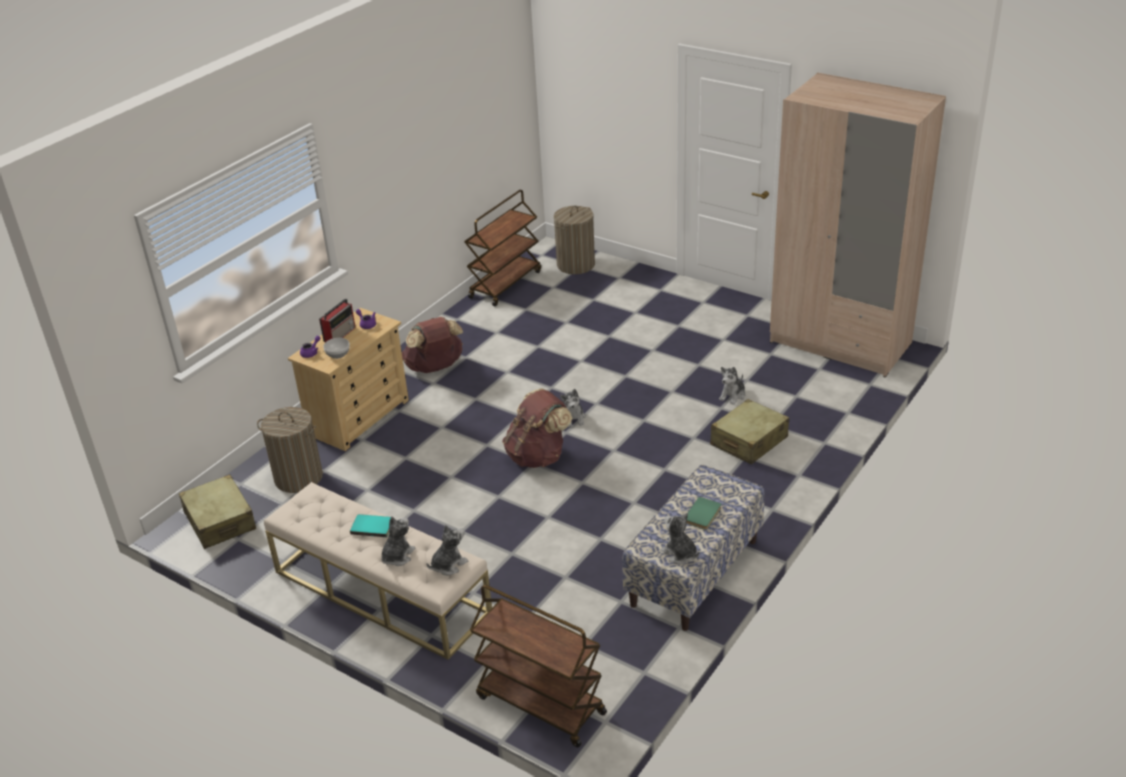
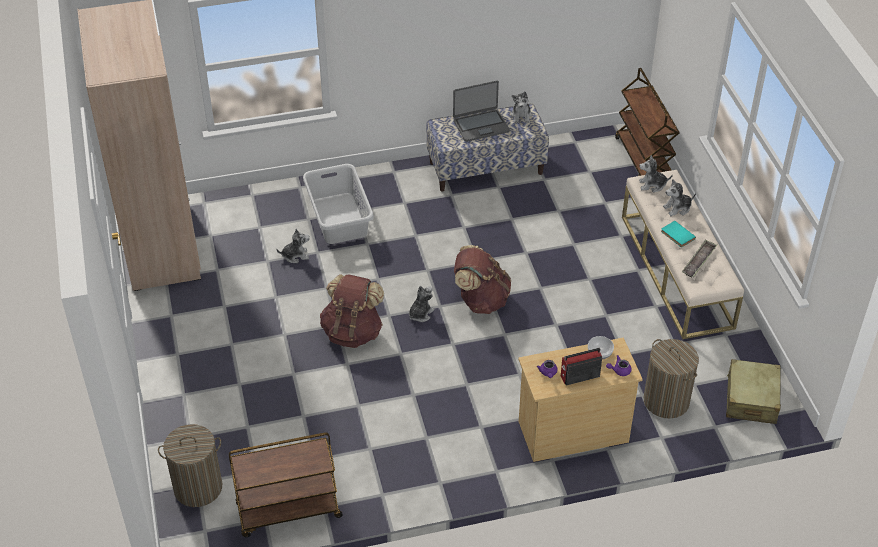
camera: 140 degrees left, 10 degrees up
brown backpack [402,317,463,373] -> brown backpack moved to [320,274,384,348]
green book [687,497,721,530] -> laptop [453,80,510,142]
beige suitcase [710,399,789,464] -> grey laundry basket [303,164,374,244]
none -> tray [682,239,717,278]

